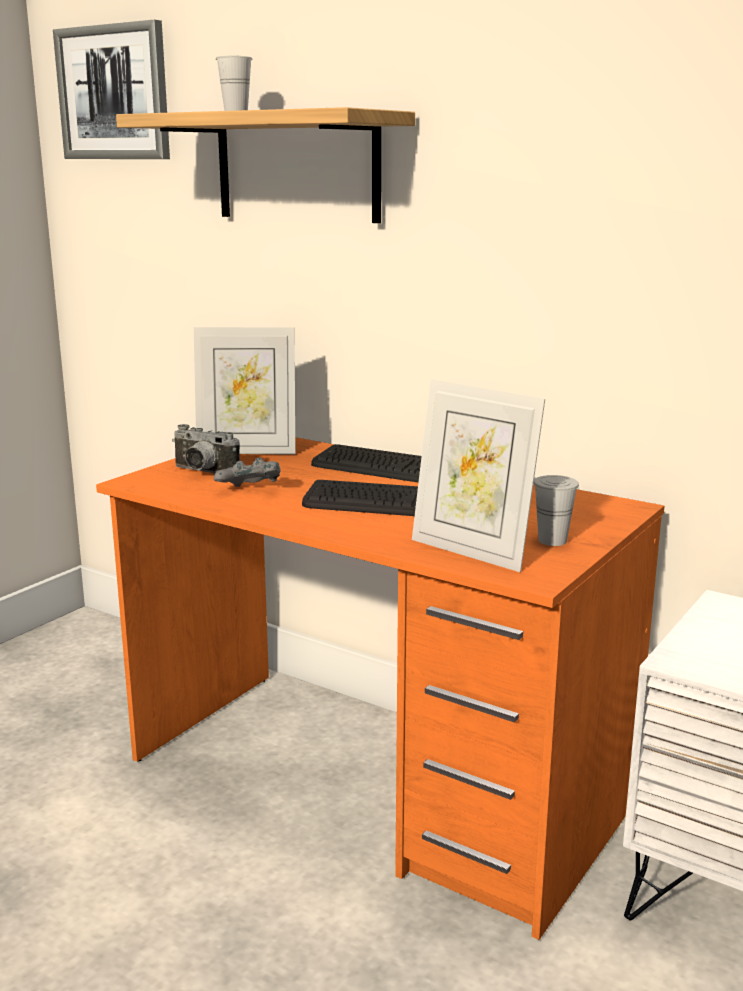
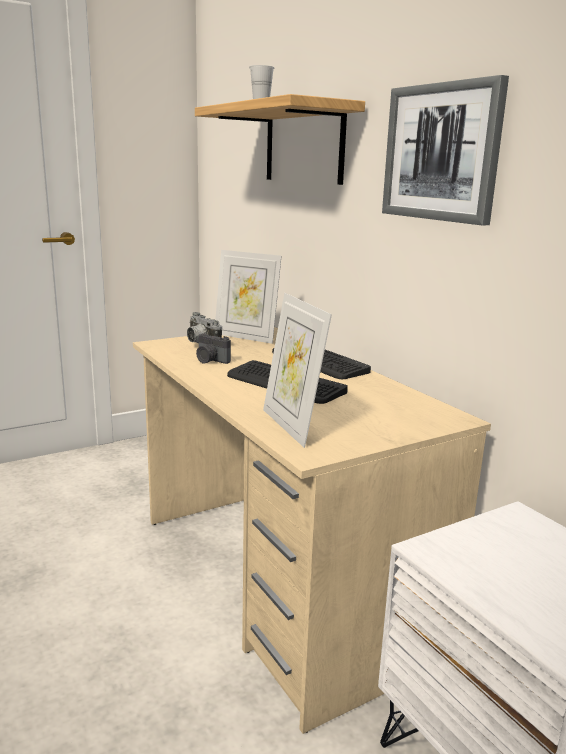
camera: 25 degrees right, 0 degrees up
picture [53,20,170,159] -> picture moved to [382,75,509,225]
orange desk [96,437,664,940] -> beige desk [133,327,491,734]
grey game controller [214,458,280,487] -> camera [196,333,231,364]
white cup [533,475,579,546] -> none

